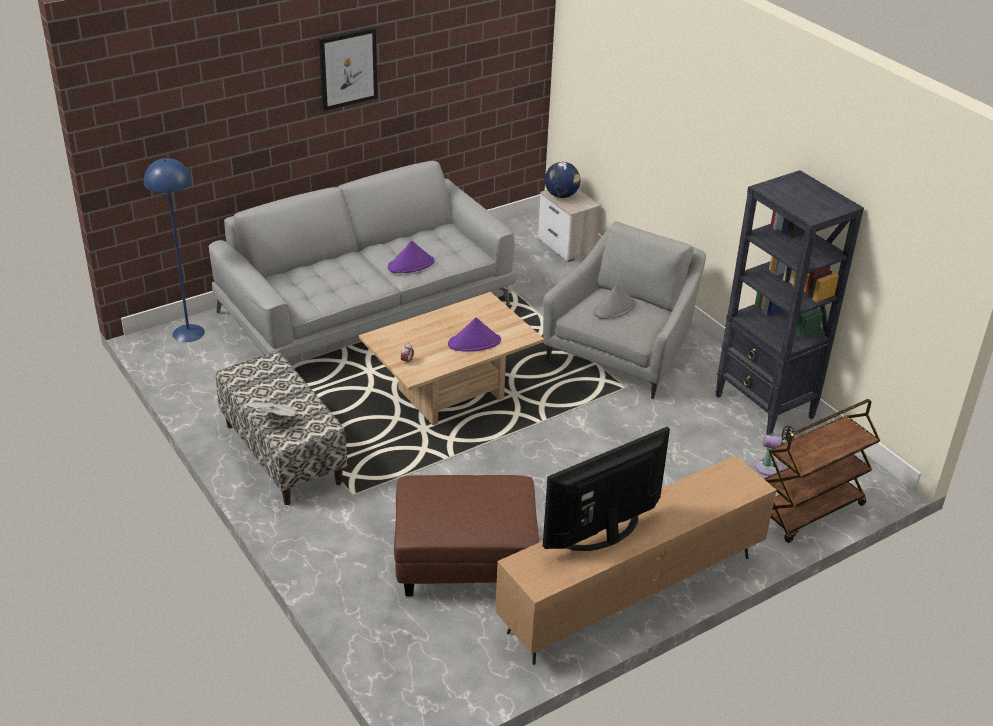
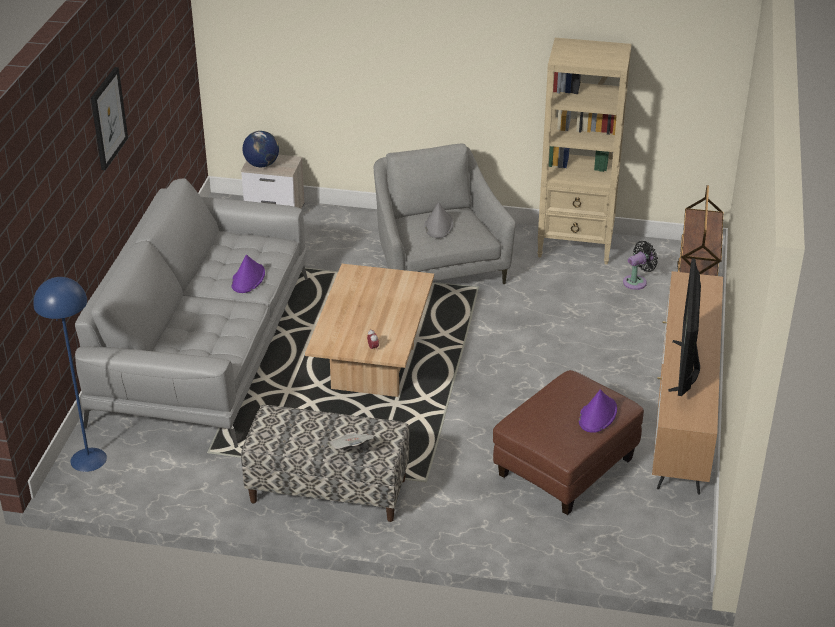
camera: 45 degrees left, 0 degrees up
purple hat [448,317,501,352] -> purple hat moved to [579,389,617,433]
black bookcase [715,170,864,435] -> beige bookcase [537,38,632,265]

